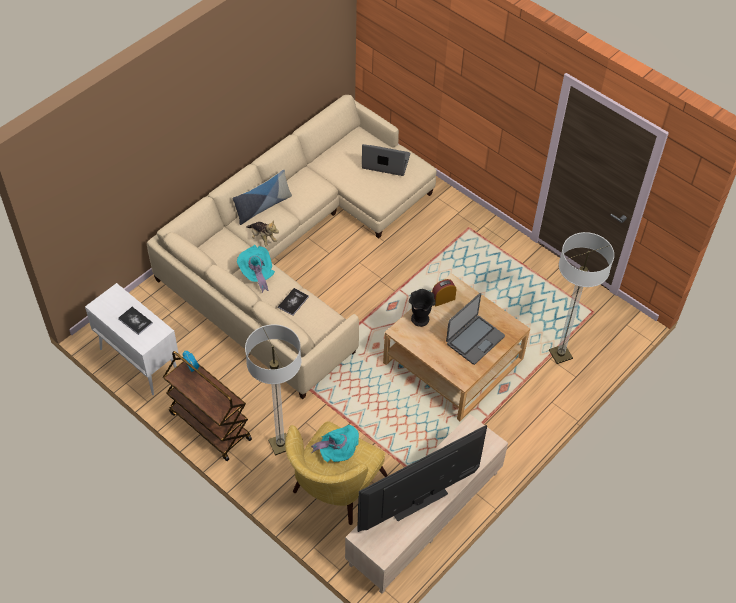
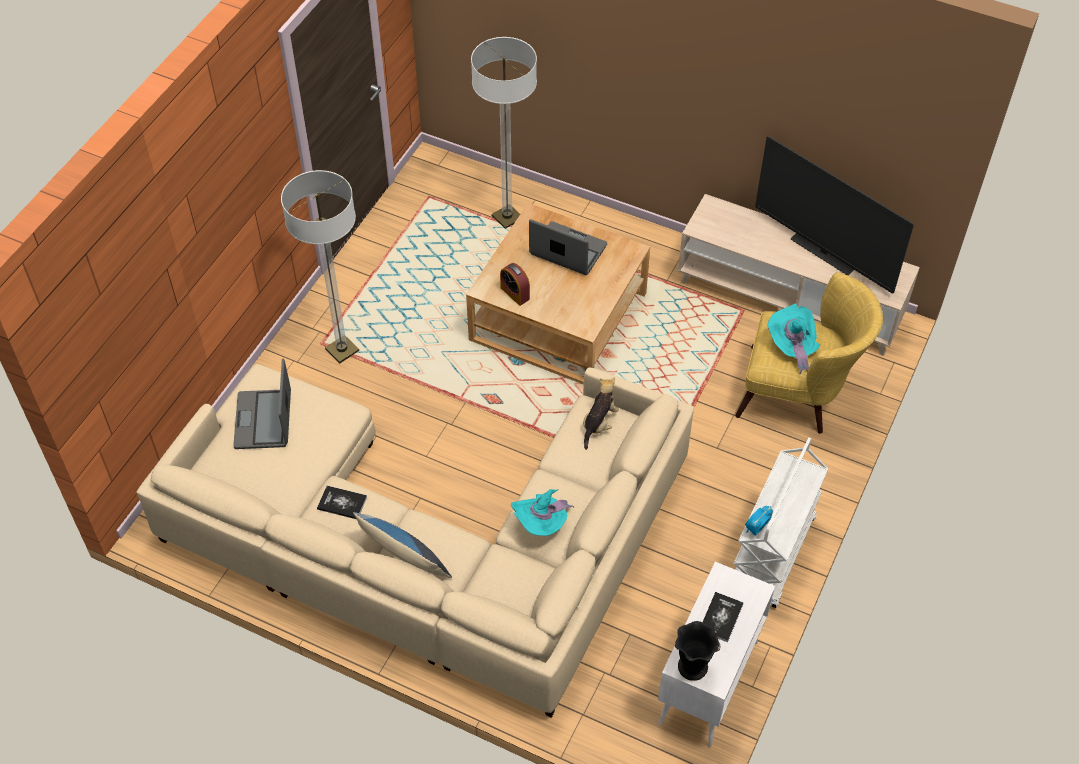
camera: 105 degrees left, 0 degrees up
brown cart [163,351,252,461] -> white cart [734,437,828,608]
floor lamp [245,324,301,456] -> floor lamp moved to [281,170,359,363]
plush toy [246,221,279,247] -> plush toy moved to [583,377,619,450]
book [278,288,309,316] -> book moved to [317,486,367,519]
black vase [409,289,436,327] -> black vase moved to [675,621,720,681]

